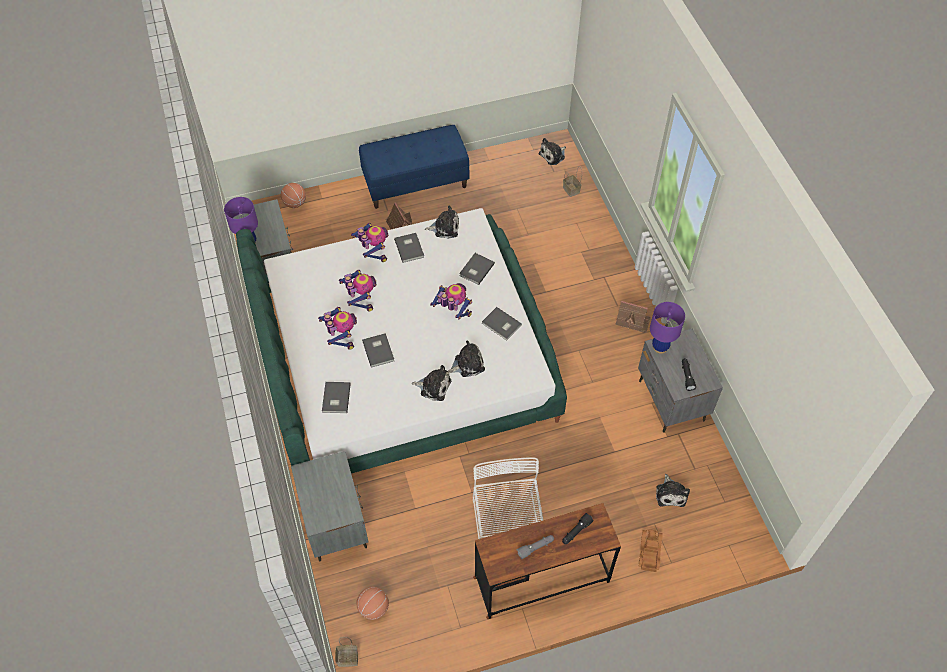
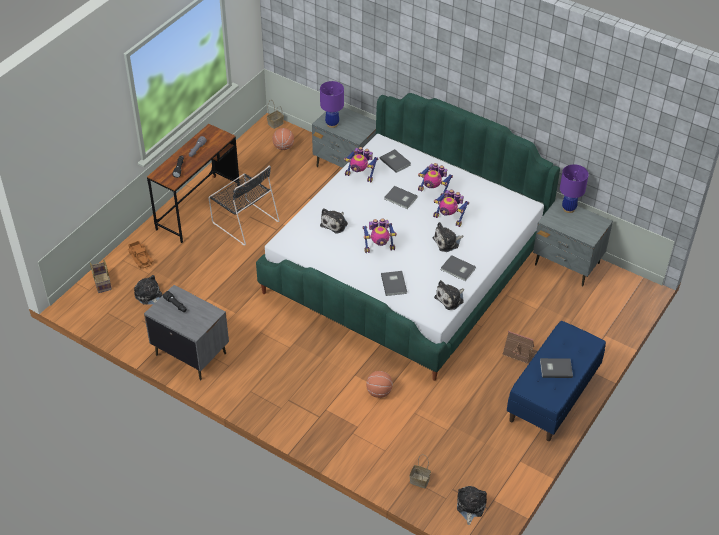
camera: 140 degrees right, 10 degrees down
basketball [281,183,306,208] -> basketball moved to [366,371,393,398]
toy robot [351,223,388,262] -> toy robot moved to [344,147,378,182]
plush toy [412,365,451,401] -> plush toy moved to [432,222,464,252]
white chair [473,457,543,539] -> black chair [209,166,279,246]
grey book [482,307,522,341] -> grey book moved to [540,358,573,378]
toy house [615,301,651,333] -> none
purple table lamp [650,302,685,354] -> purple table lamp moved to [320,81,344,128]
none -> basket [90,259,112,293]

